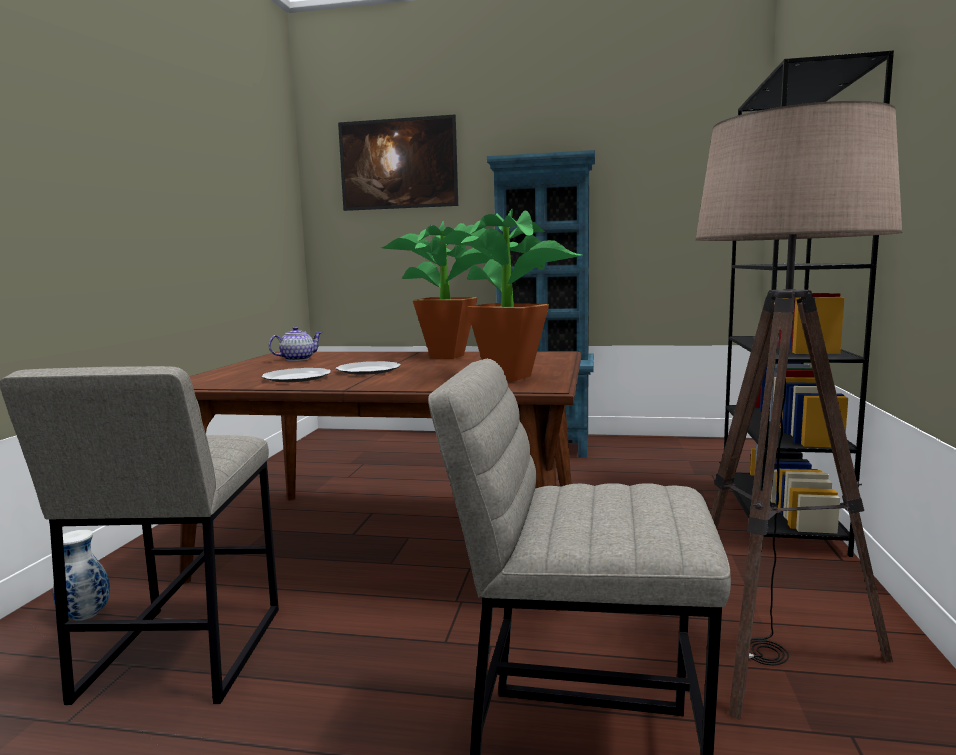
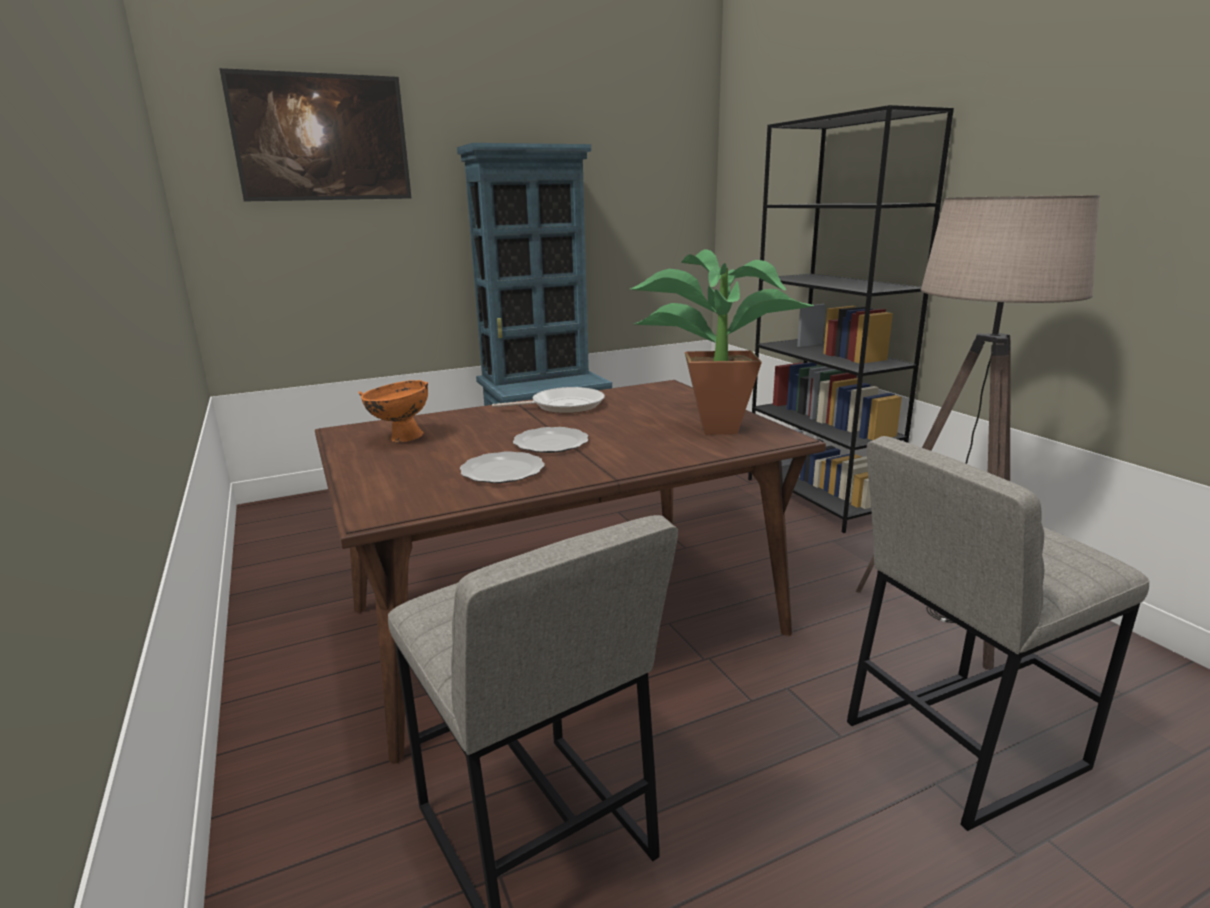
camera: 35 degrees left, 10 degrees up
vase [53,530,110,621] -> none
teapot [269,326,322,361] -> orange bowl [358,380,428,443]
potted plant [382,221,491,359] -> frying pan [492,387,605,413]

